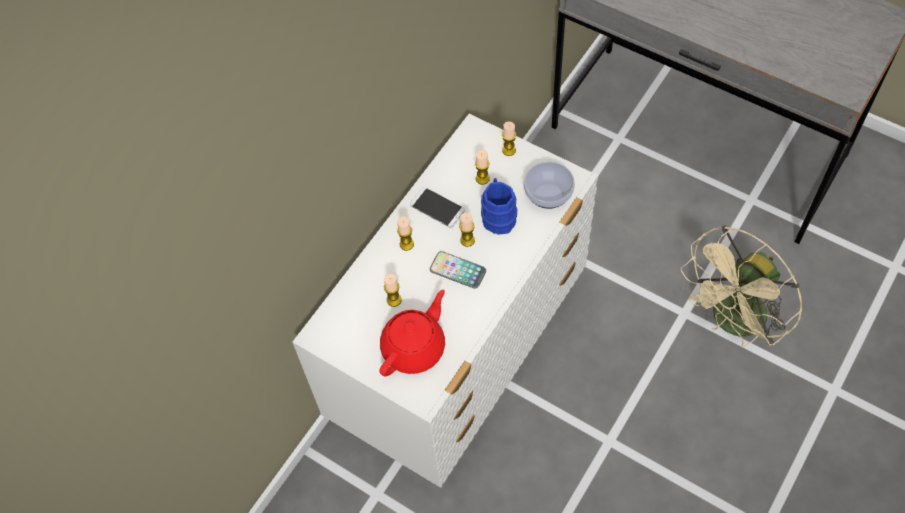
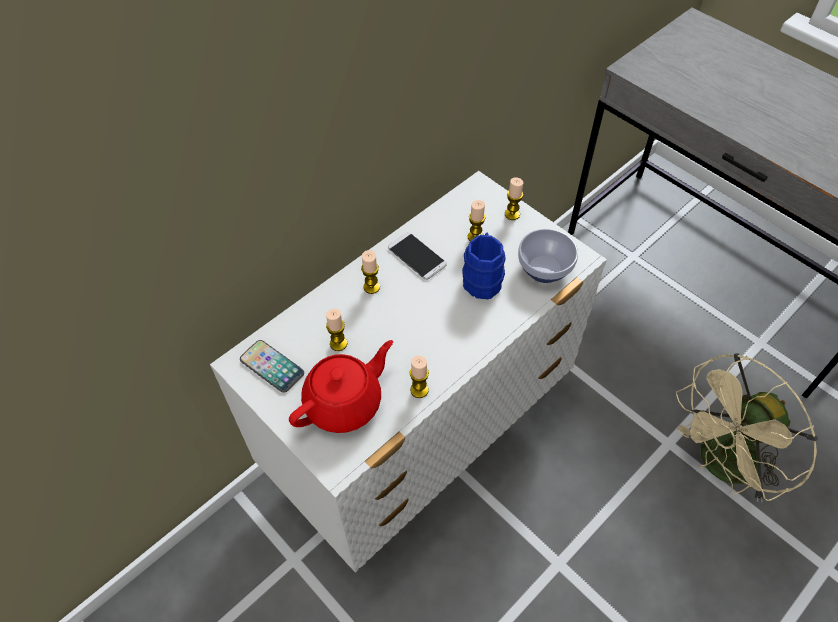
camera: 10 degrees right, 5 degrees down
phone [430,251,486,289] -> phone moved to [240,340,304,393]
candle [459,213,475,247] -> candle moved to [410,356,429,398]

